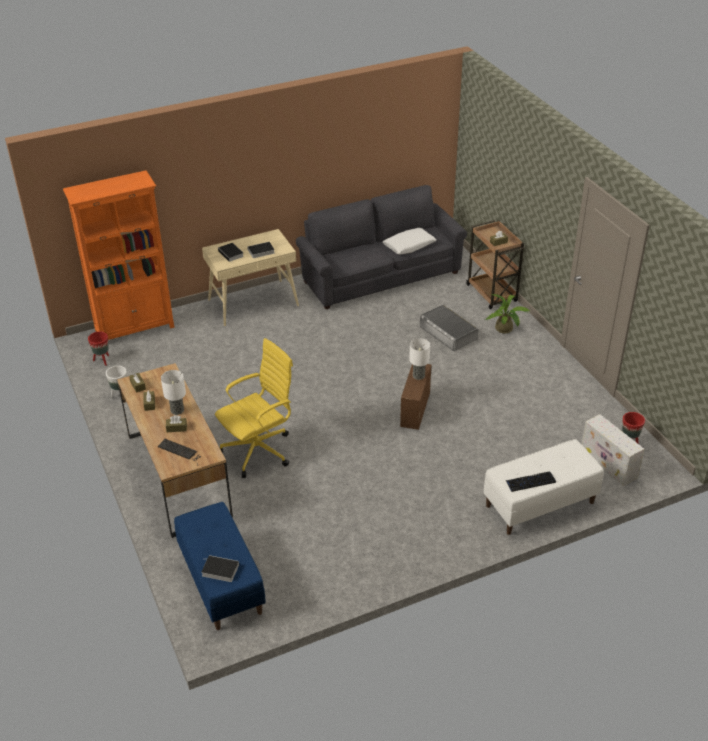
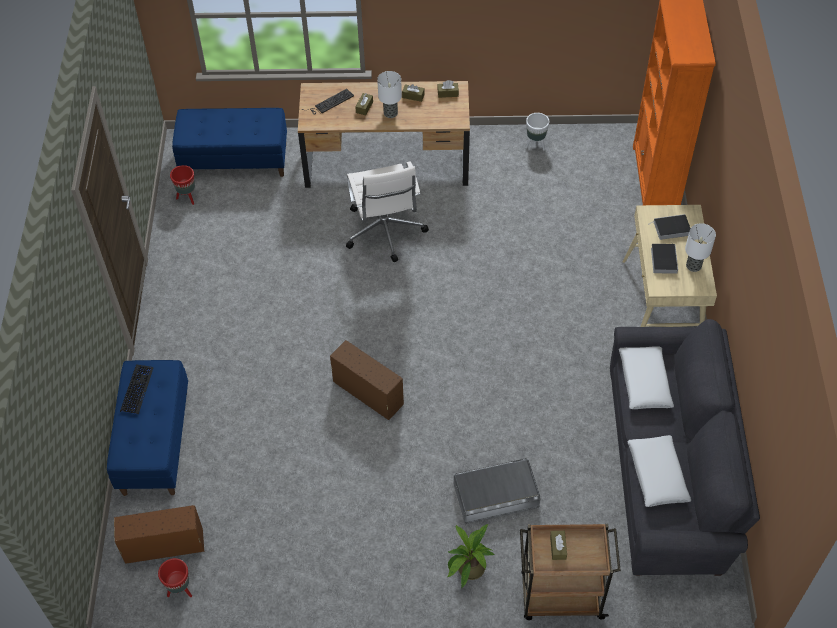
camera: 115 degrees right, 15 degrees up
red planter [88,331,109,366] -> red planter moved to [170,165,195,205]
book [201,555,239,582] -> none
yellow office chair [215,338,293,478] -> white office chair [346,161,429,262]
table lamp [409,338,430,380] -> table lamp moved to [685,223,716,272]
white bench [484,439,604,535] -> blue bench [107,360,188,496]
white storage box [581,414,644,486] -> brown storage box [114,505,204,564]
none -> white pillow [619,346,674,409]

